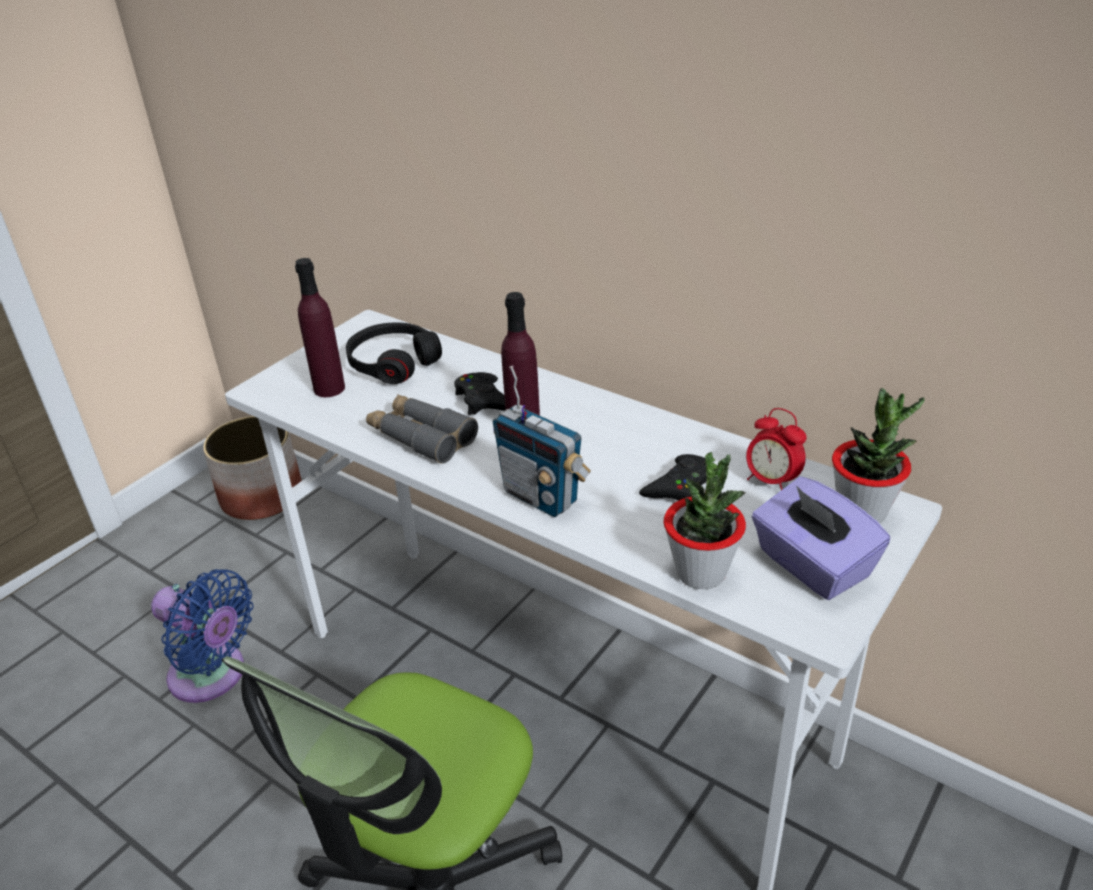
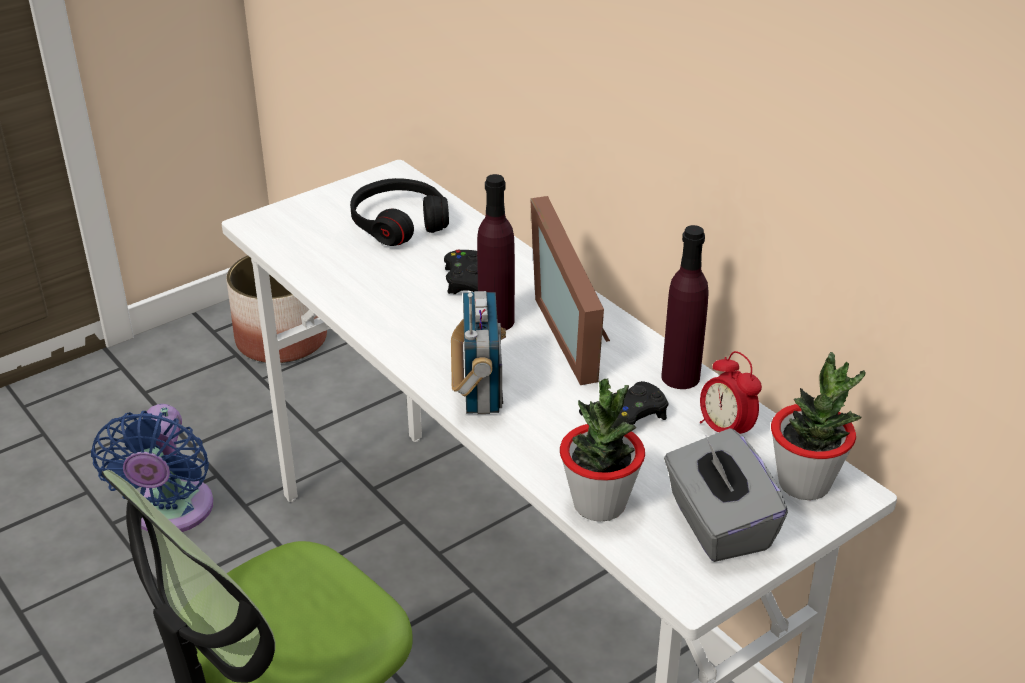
camera: 15 degrees right, 0 degrees up
blue fan [151,569,254,703] -> blue fan turned 45 degrees clockwise [91,404,214,532]
purple bottle [295,258,345,397] -> purple bottle moved to [661,225,708,389]
grey binoculars [366,394,478,464] -> none
radio [493,366,591,517] -> radio turned 150 degrees counterclockwise [451,291,506,414]
purple tissue box [752,477,890,600] -> grey tissue box [664,428,788,562]
none -> picture frame [530,196,610,385]

